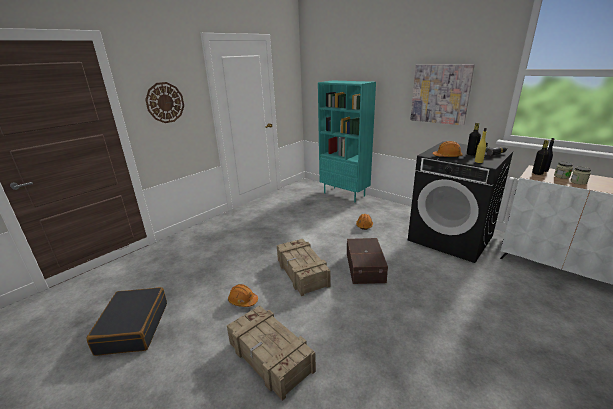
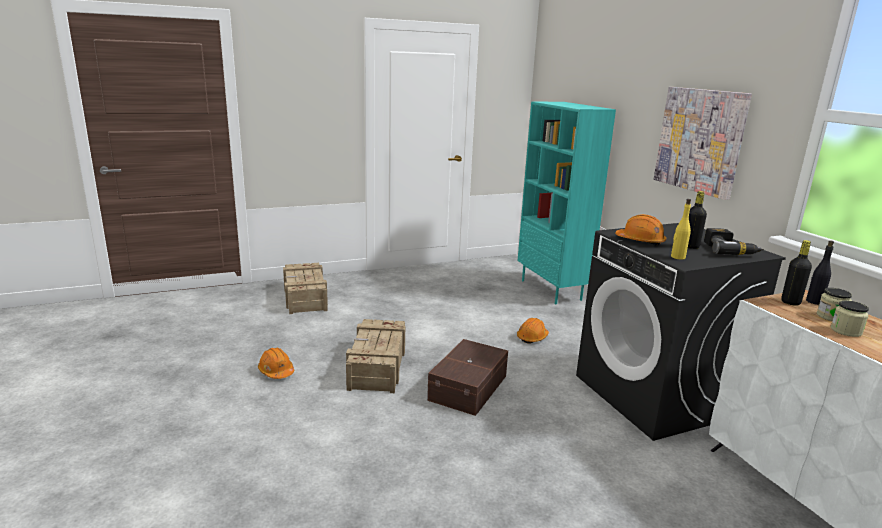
camera: 25 degrees right, 5 degrees down
black suitcase [87,287,167,356] -> none
wall clock [145,82,184,123] -> none
crate [227,305,316,401] -> crate moved to [283,263,328,314]

